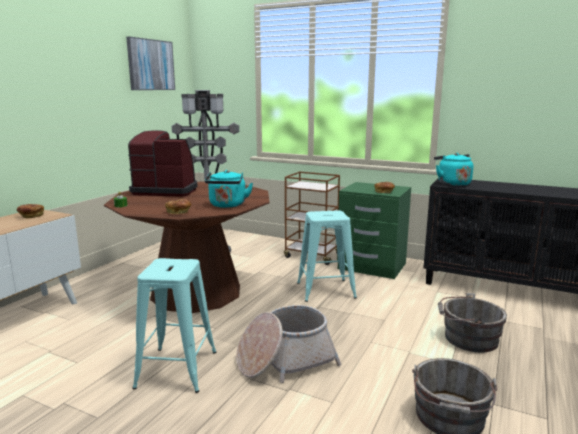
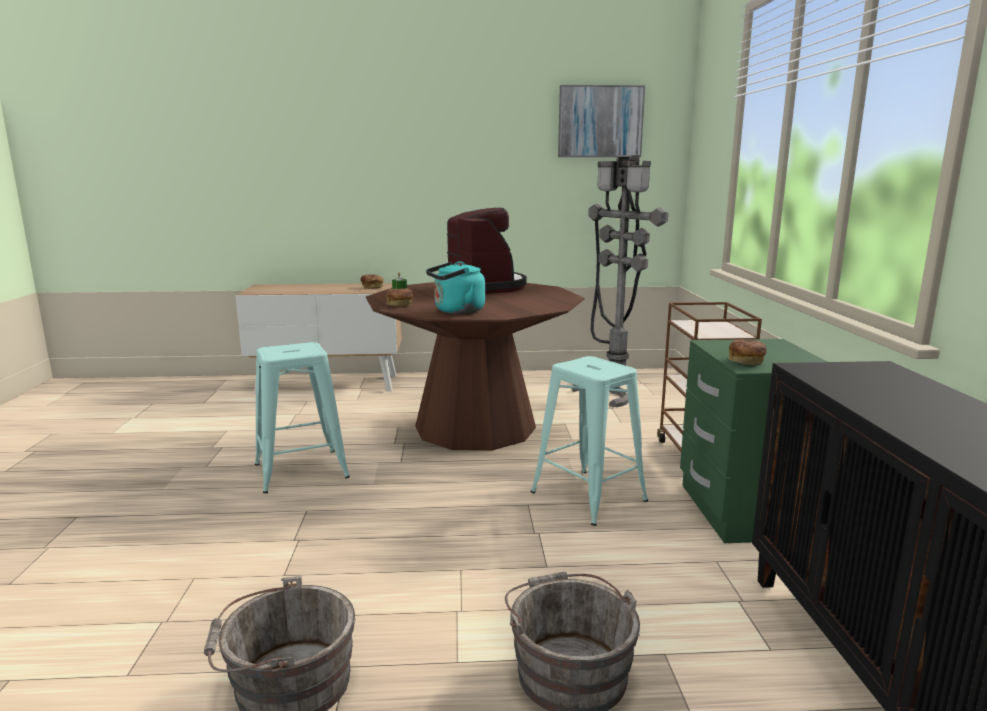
camera: 60 degrees right, 0 degrees up
basket [236,305,341,383] -> none
turquoise kettle [434,153,473,186] -> none

